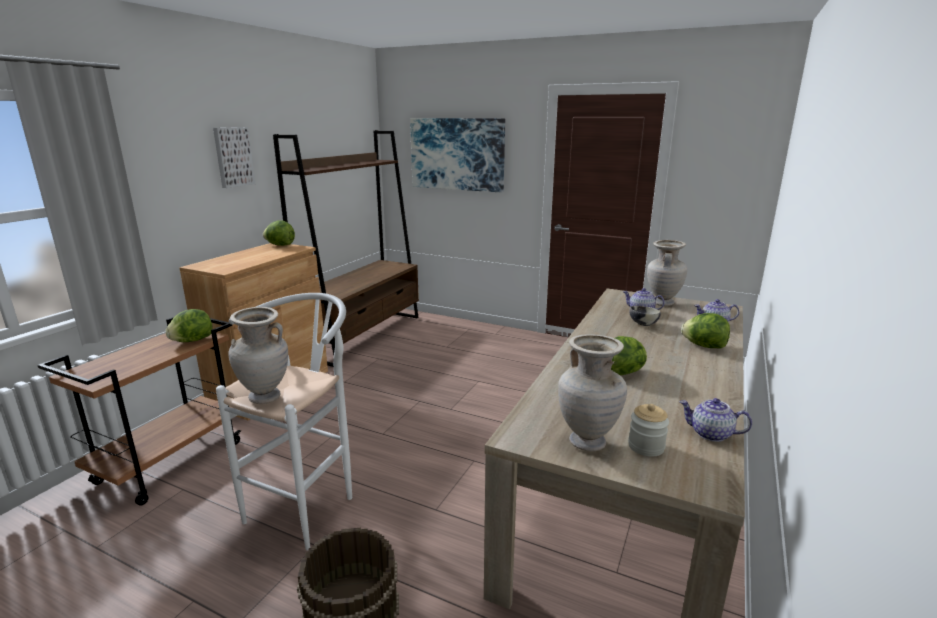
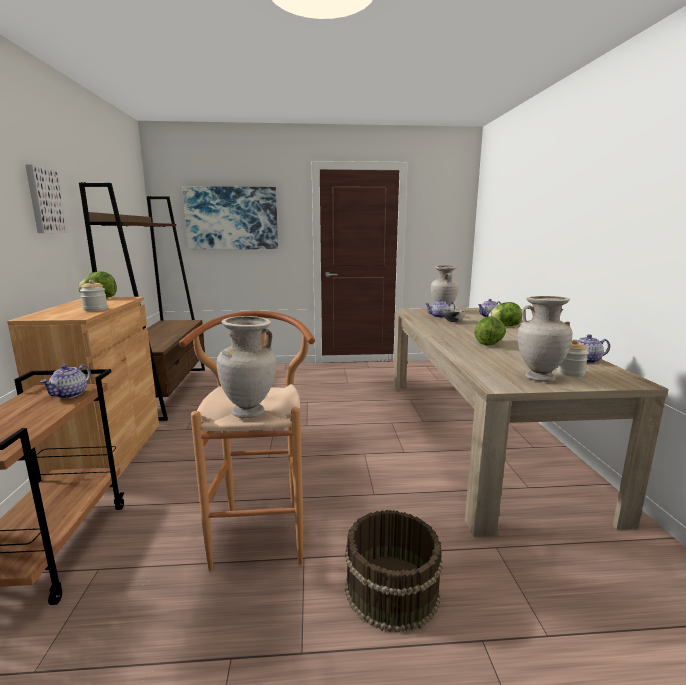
camera: 30 degrees left, 5 degrees down
lettuce [165,309,213,342] -> teapot [40,364,91,399]
white stool [216,293,352,551] -> brown stool [179,311,315,571]
none -> jar [80,280,108,311]

